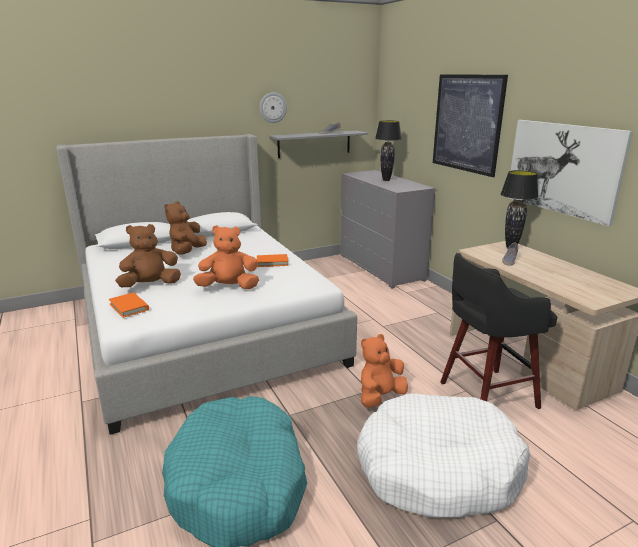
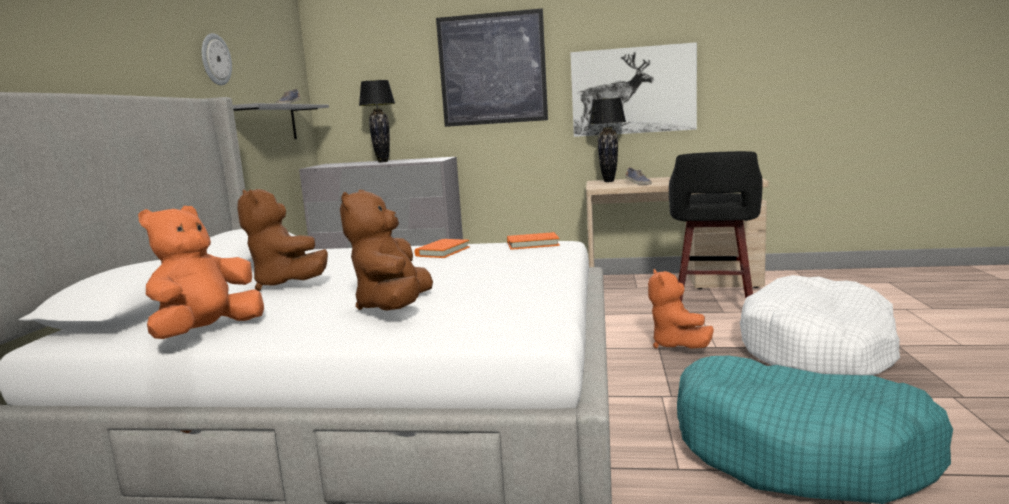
camera: 55 degrees left, 10 degrees down
orange book [109,292,149,318] -> orange book moved to [507,232,560,250]
orange plush toy [193,225,259,289] -> orange plush toy moved to [138,206,264,339]

